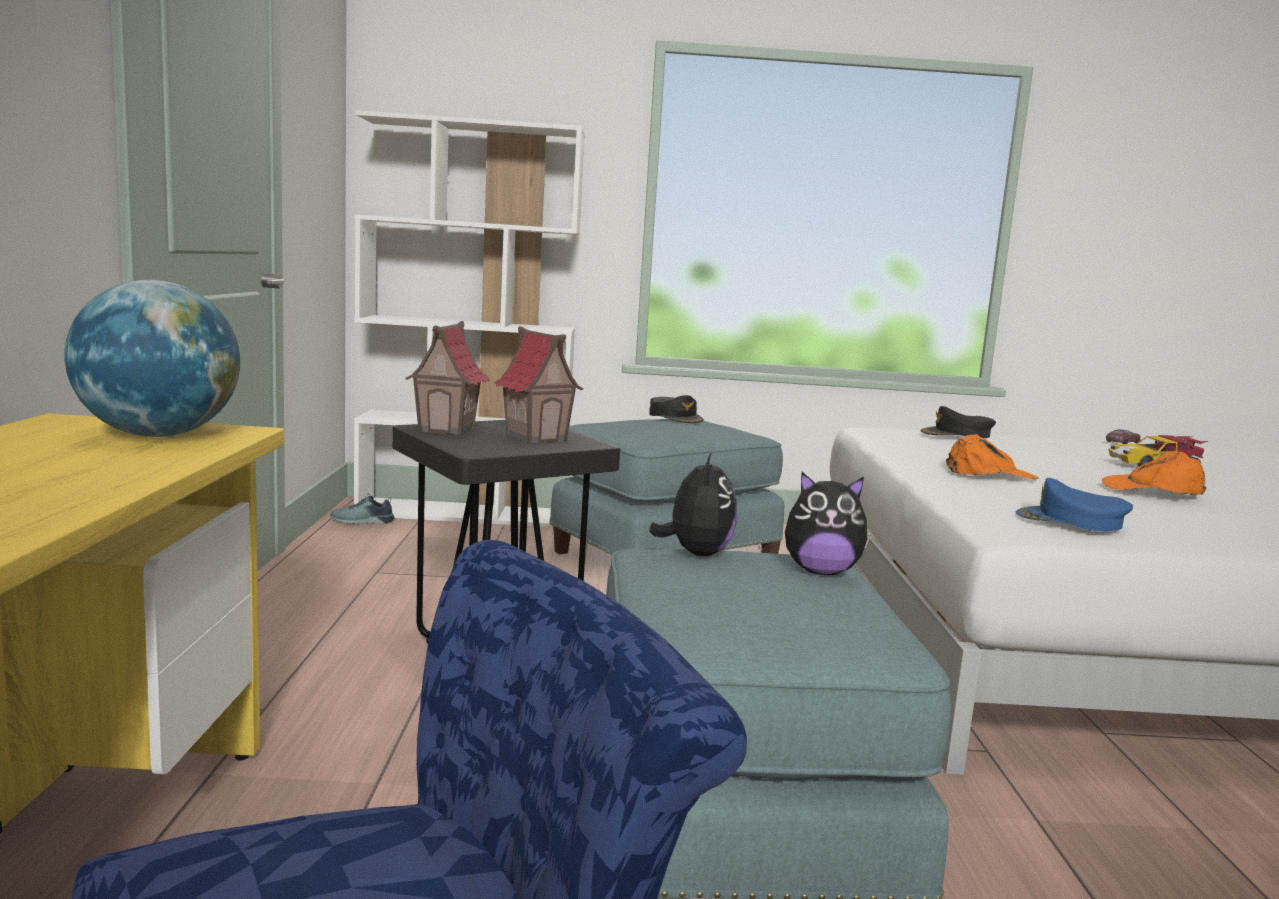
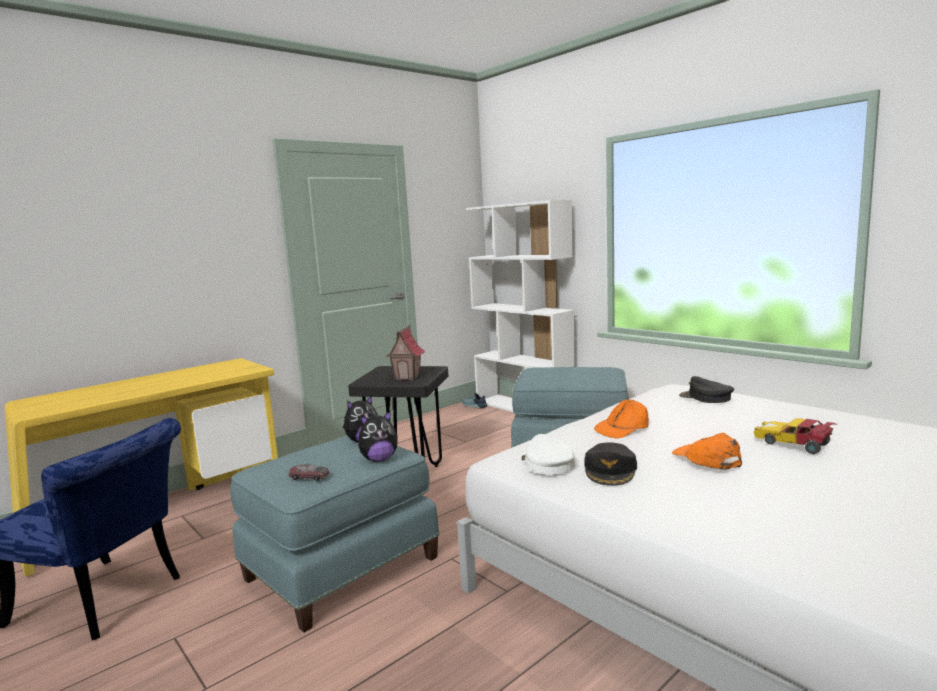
camera: 50 degrees right, 0 degrees up
globe [64,280,240,437] -> none
toy house [405,321,489,436] -> none
black cap [649,395,704,423] -> black cap moved to [584,442,637,486]
plush toy [785,472,870,575] -> plush toy turned 75 degrees counterclockwise [358,411,398,462]
orange cap [946,434,1039,480] -> orange cap turned 90 degrees clockwise [594,400,649,438]
blue cap [1015,478,1133,531] -> white cap [521,434,575,474]
toy car [1106,429,1141,444] -> toy car moved to [288,464,329,481]

